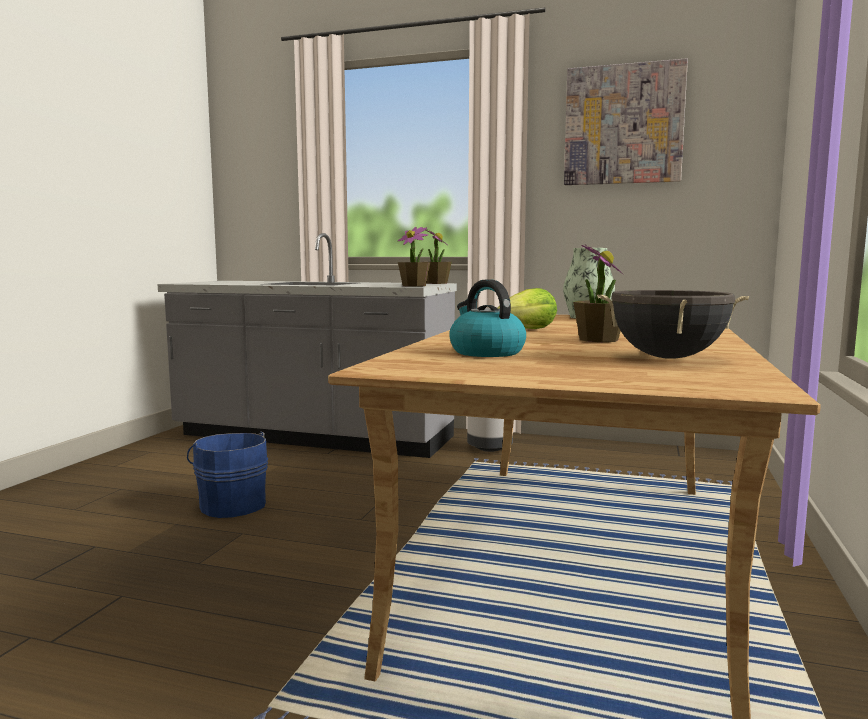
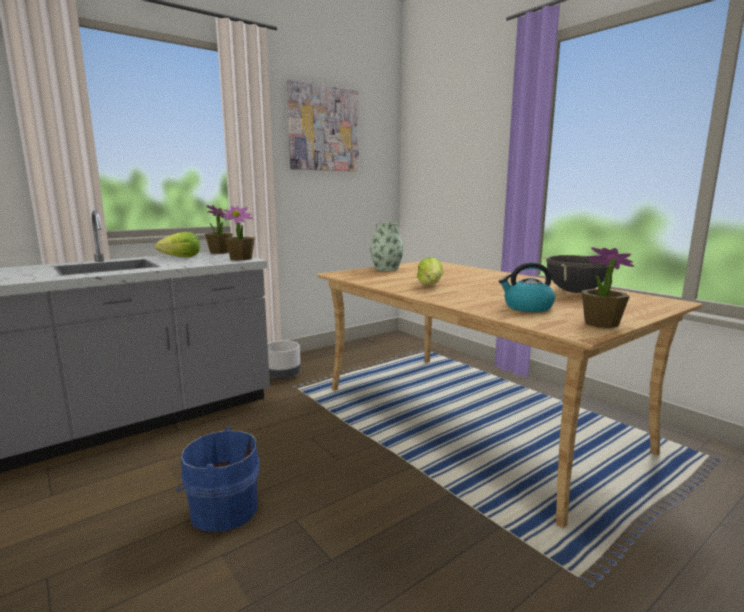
camera: 55 degrees left, 5 degrees up
potted plant [573,245,624,342] -> potted plant moved to [582,247,634,328]
none -> lettuce [155,232,200,257]

